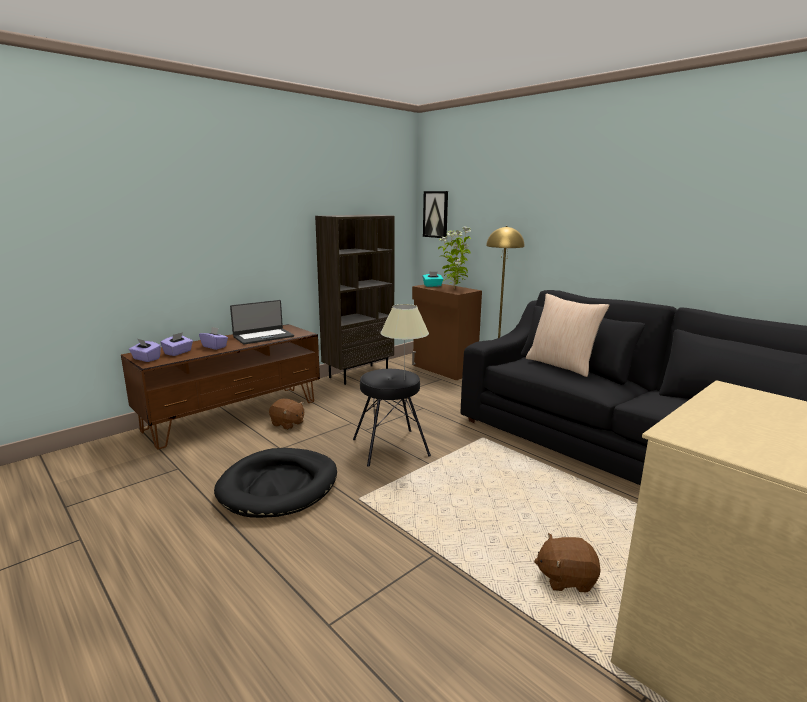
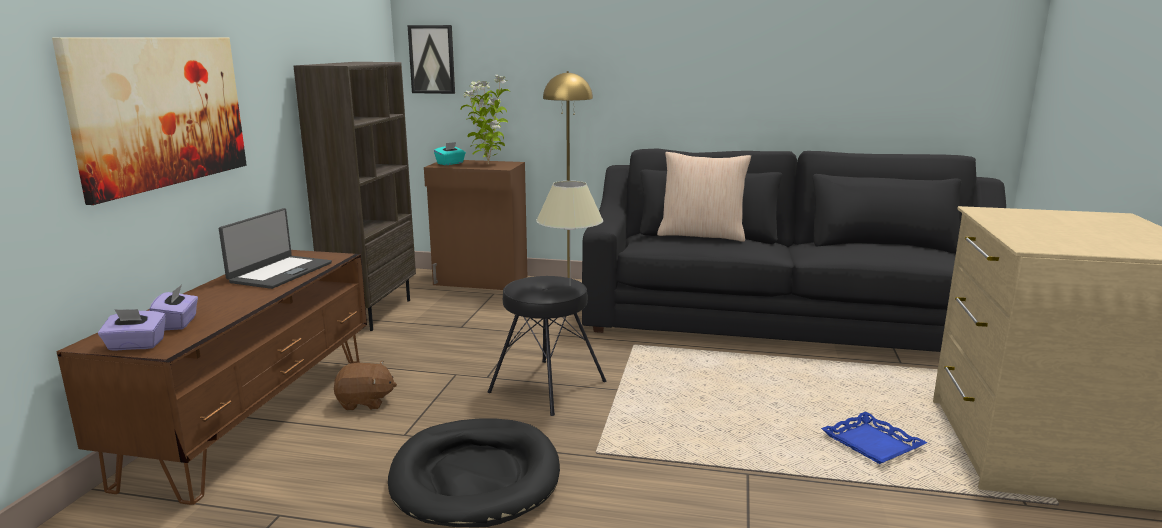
camera: 35 degrees left, 0 degrees up
purple tissue box [199,327,228,350] -> none
brown plush toy [534,533,601,592] -> blue tray [821,412,927,464]
none -> picture [52,38,247,205]

